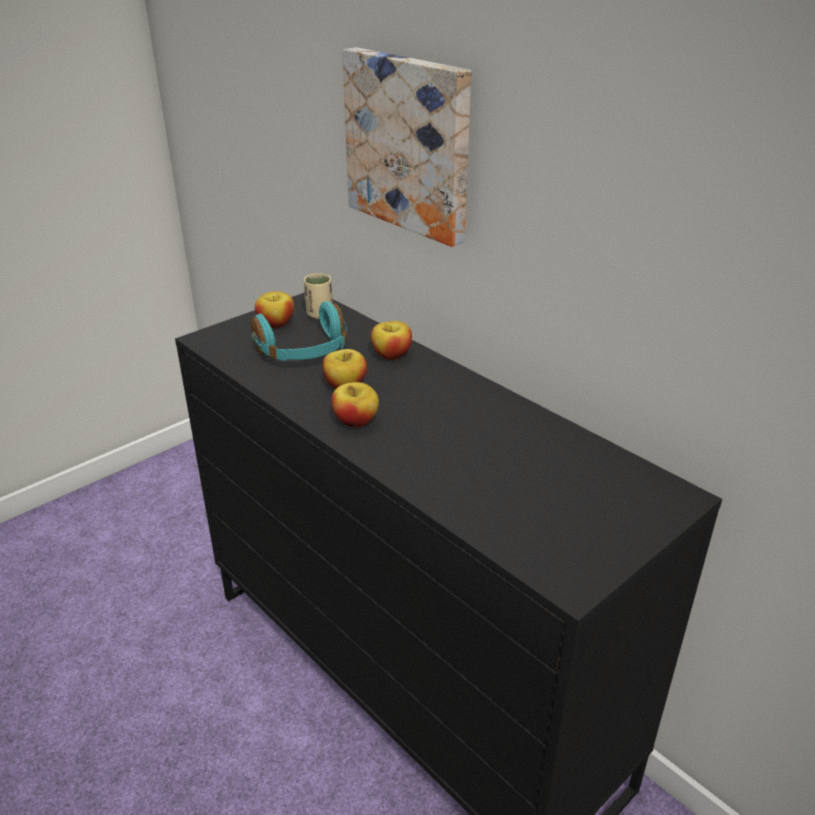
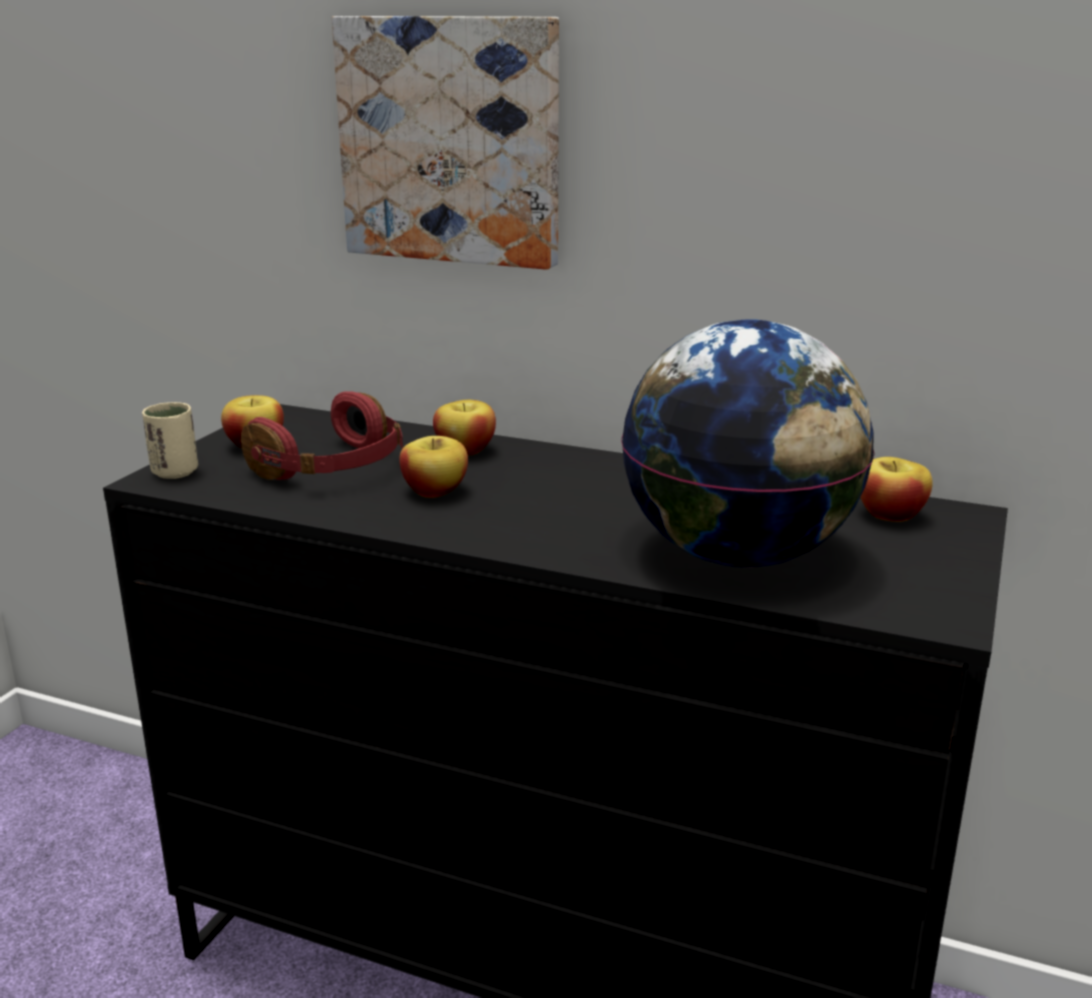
camera: 25 degrees left, 10 degrees down
turquoise headphones [251,301,347,361] -> red headphones [241,391,403,480]
beige cup [304,273,333,319] -> beige cup moved to [142,402,198,479]
apple [331,382,379,428] -> apple moved to [860,457,933,522]
none -> globe [621,319,874,567]

